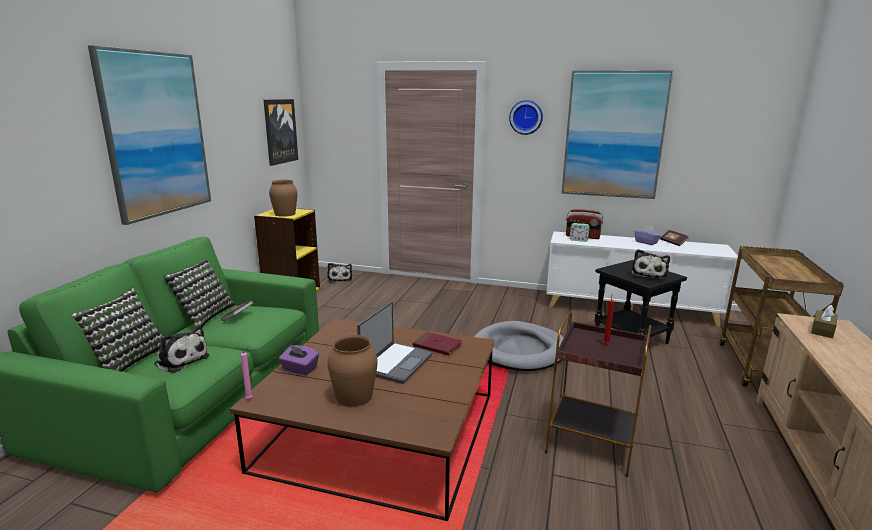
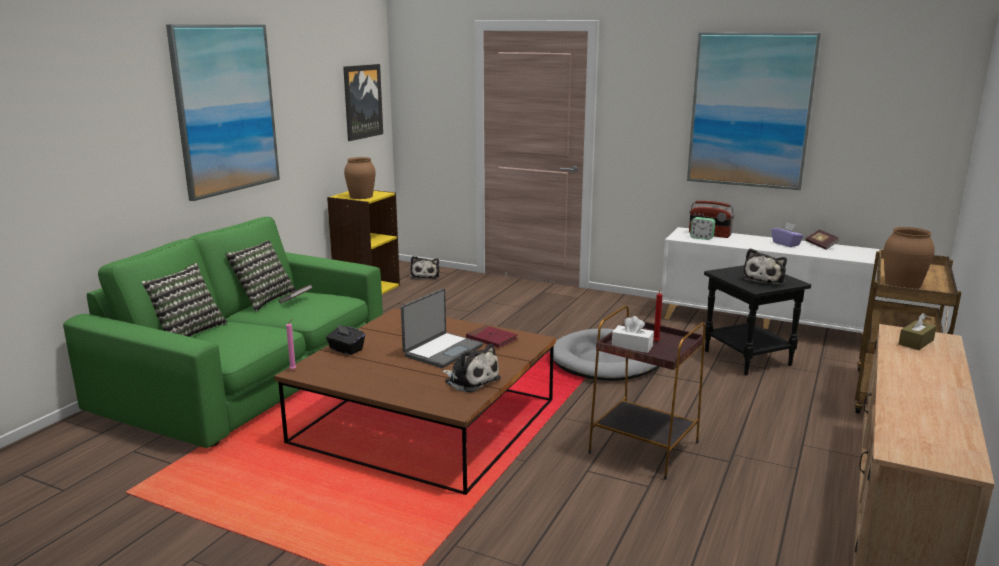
camera: 10 degrees right, 0 degrees up
plush toy [154,326,209,373] -> plush toy moved to [442,344,501,393]
purple tissue box [279,345,319,375] -> black tissue box [326,324,365,355]
brown vase [327,335,377,407] -> brown vase moved to [884,227,935,289]
wall clock [509,100,543,135] -> none
none -> white tissue box [612,316,654,353]

